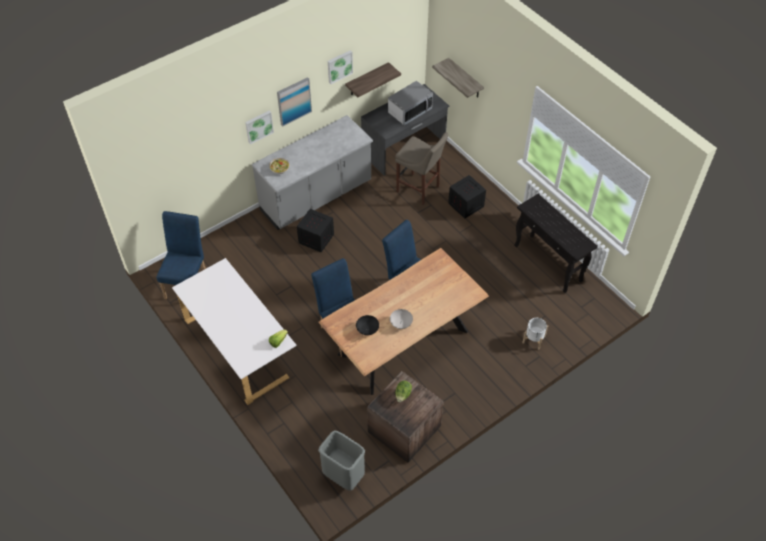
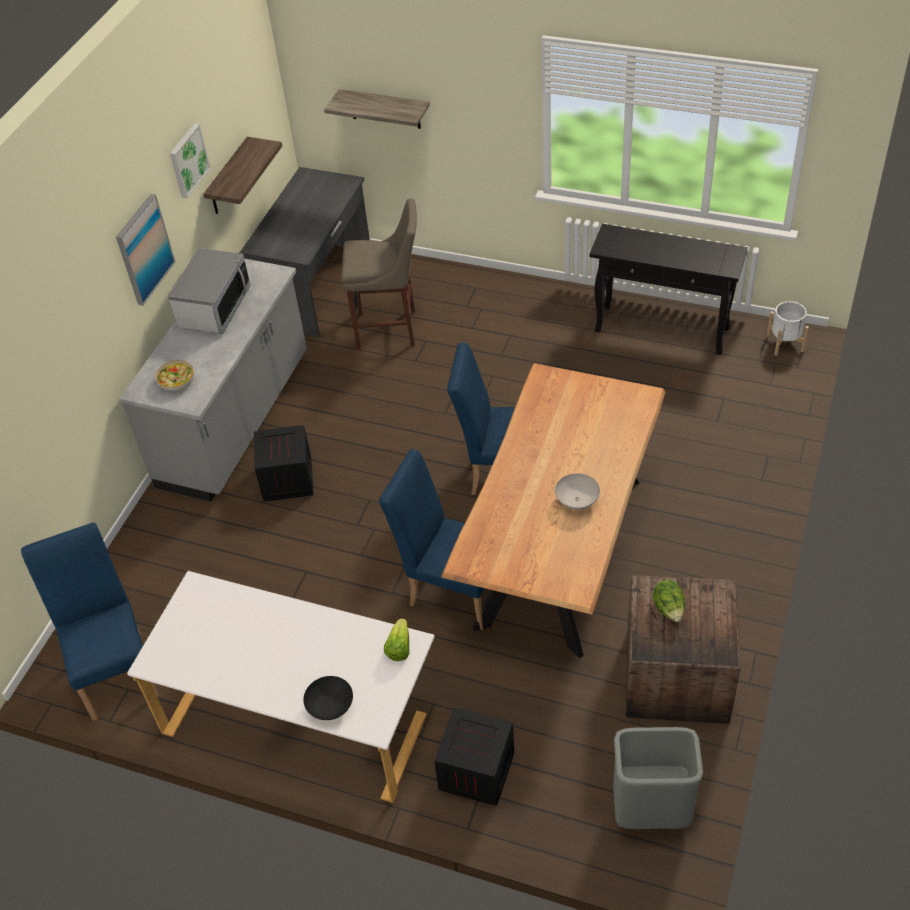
camera: 30 degrees left, 5 degrees down
picture [245,111,274,145] -> none
black bowl [356,315,379,335] -> black bowl moved to [303,676,353,720]
microwave [388,81,433,126] -> microwave moved to [168,248,251,334]
crate [448,175,486,218] -> crate moved to [434,708,514,806]
white planter [522,318,548,350] -> white planter moved to [767,301,809,356]

